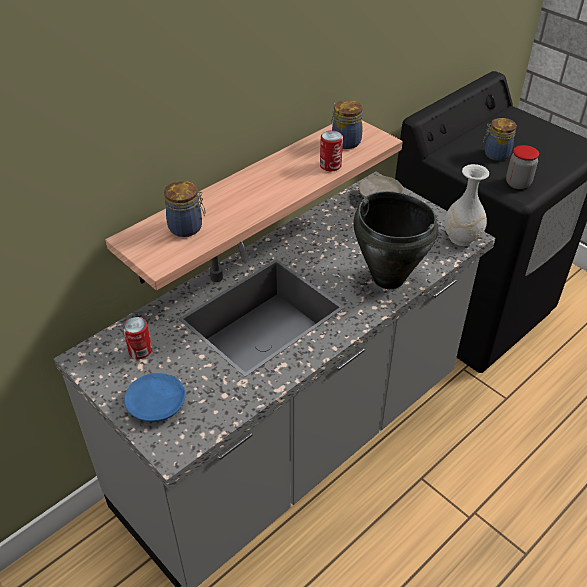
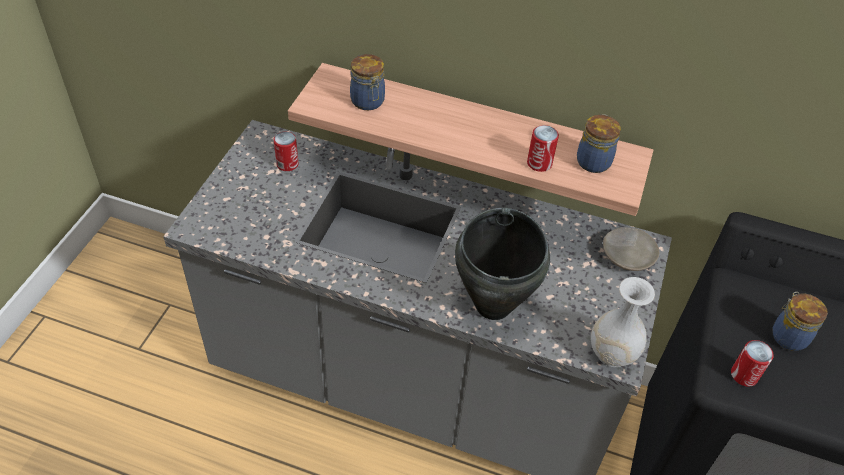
camera: 60 degrees right, 5 degrees up
blue plate [124,373,186,422] -> none
jar [506,145,539,189] -> can [731,340,774,387]

